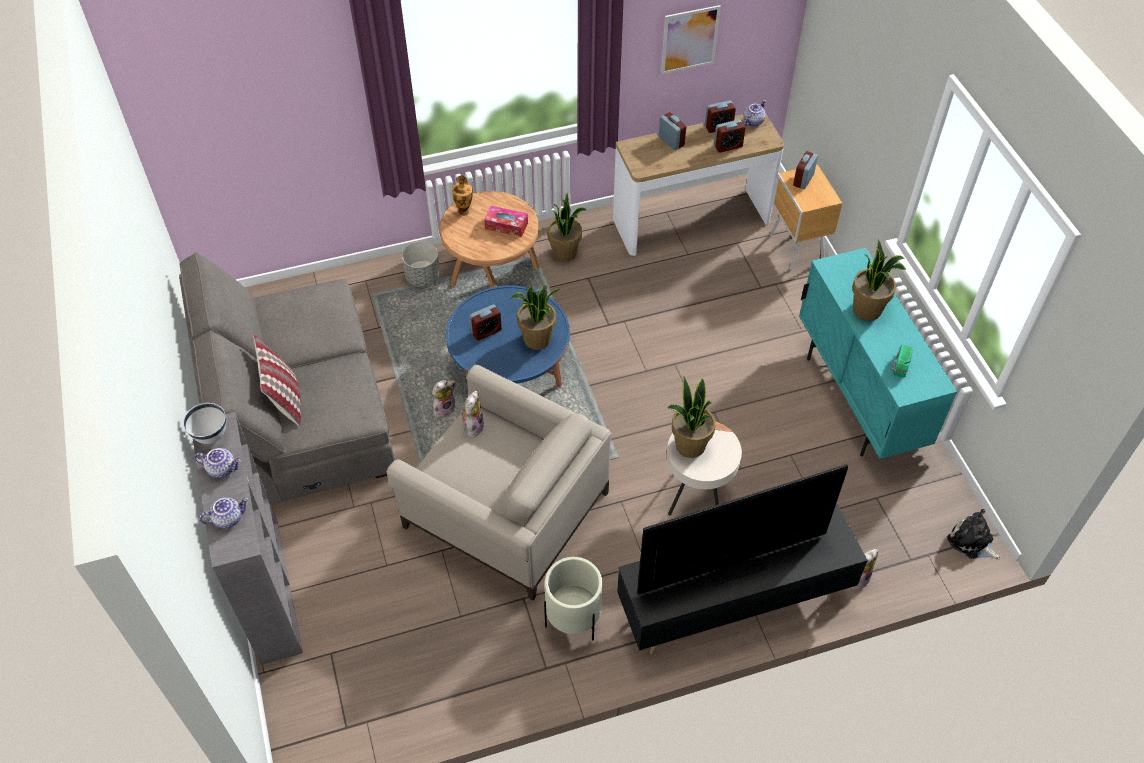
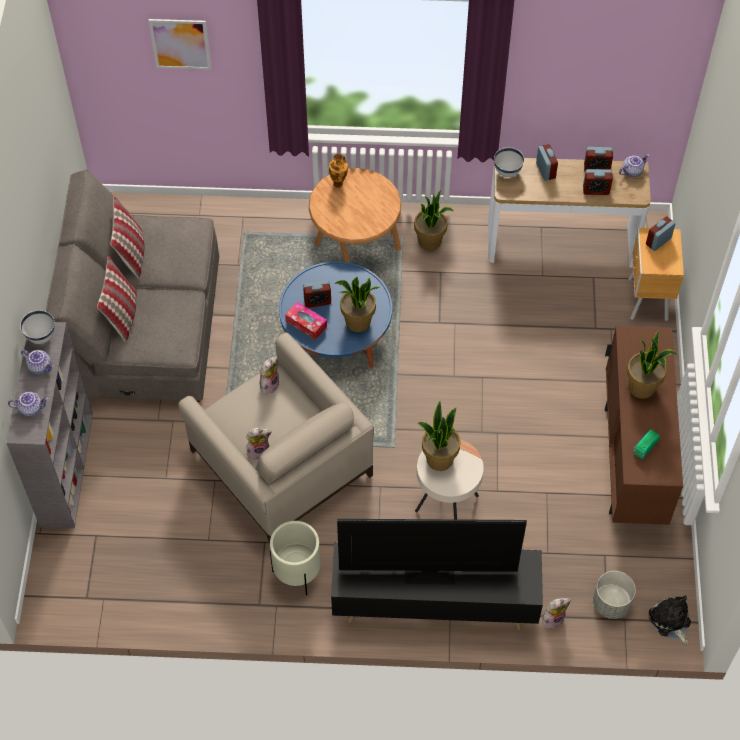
camera: 20 degrees right, 5 degrees up
grey planter [402,241,440,287] -> grey planter moved to [593,571,636,619]
plush toy [432,380,455,417] -> plush toy moved to [246,428,272,460]
tissue box [484,206,528,237] -> tissue box moved to [285,302,327,340]
picture [661,5,721,74] -> picture moved to [148,19,211,70]
turquoise cabinet [799,248,957,459] -> brown cabinet [605,326,683,525]
none -> pillow [110,196,144,279]
none -> white bowl [494,147,524,177]

